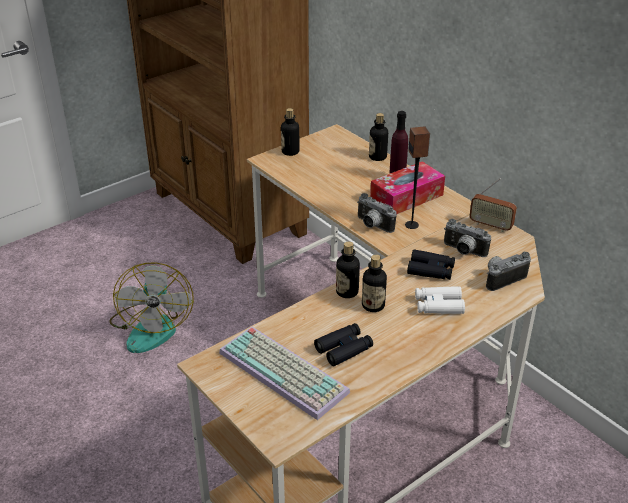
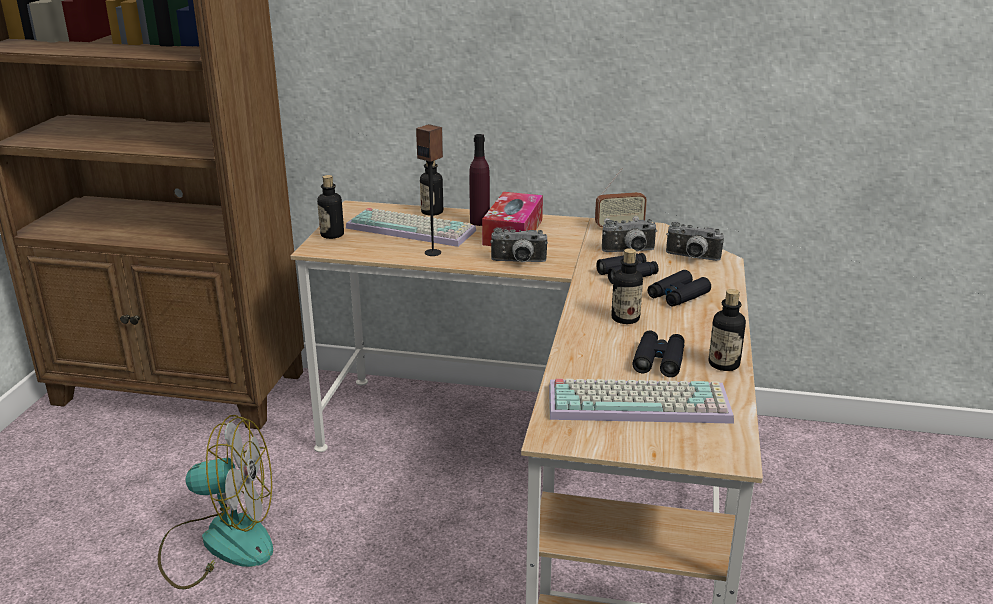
camera: 40 degrees left, 10 degrees down
fan [109,263,194,353] -> fan turned 45 degrees counterclockwise [158,415,273,589]
bottle [336,242,360,298] -> bottle moved to [709,289,746,371]
speaker [405,126,430,229] -> speaker moved to [416,124,443,256]
white binoculars [415,286,465,314] -> black binoculars [648,270,711,307]
camera [486,252,531,291] -> camera turned 90 degrees counterclockwise [666,222,724,261]
none -> keyboard [346,208,476,247]

